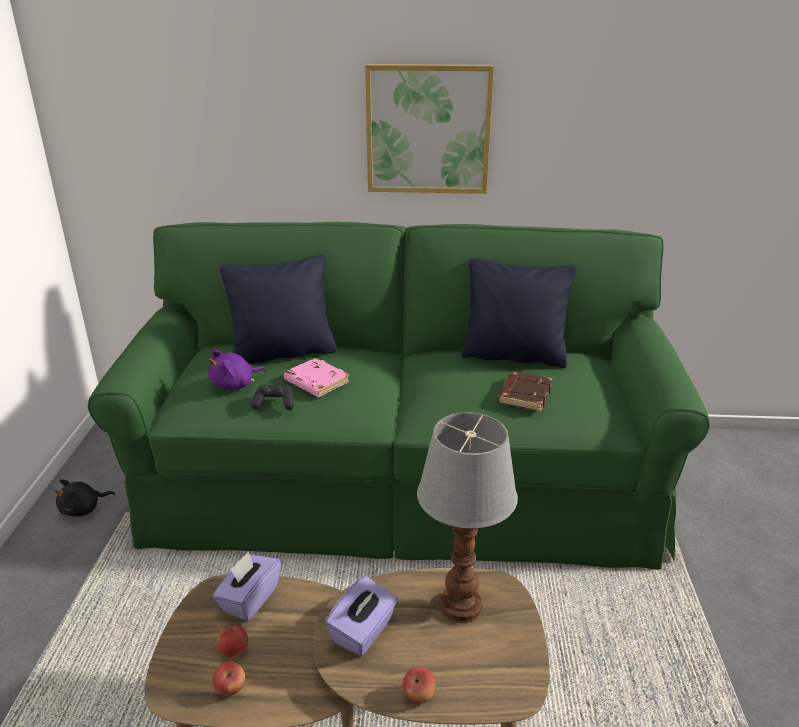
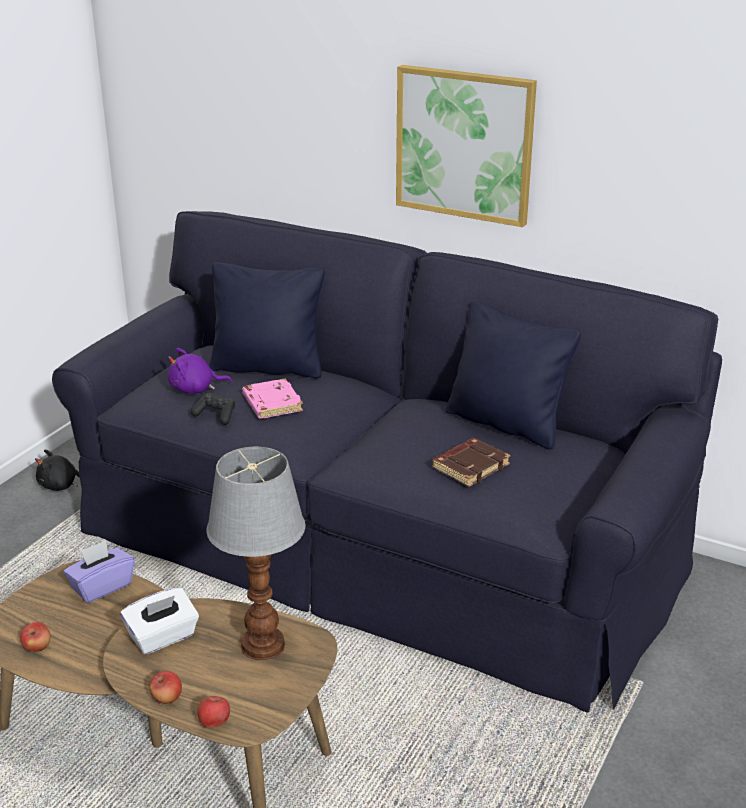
camera: 25 degrees right, 0 degrees up
green sofa [88,222,710,570] -> black sofa [52,211,722,713]
apple [217,625,248,657] -> apple moved to [197,696,230,728]
purple tissue box [325,576,398,656] -> white tissue box [121,588,199,655]

